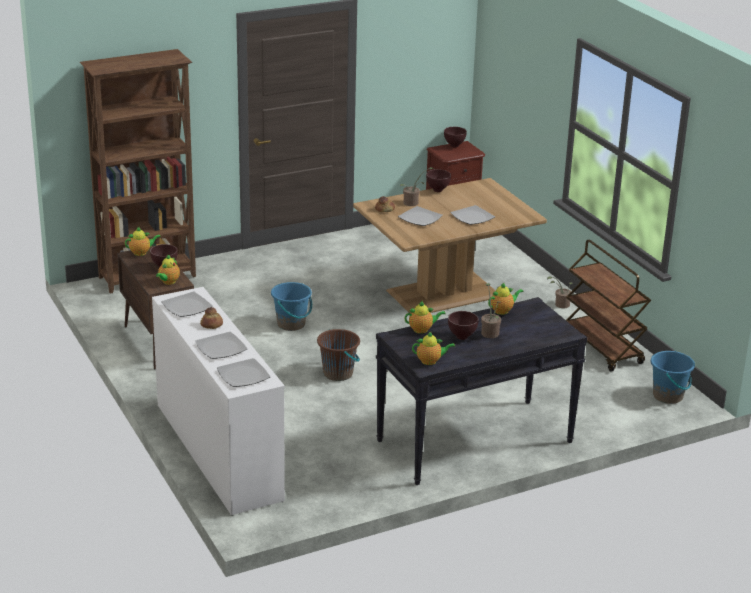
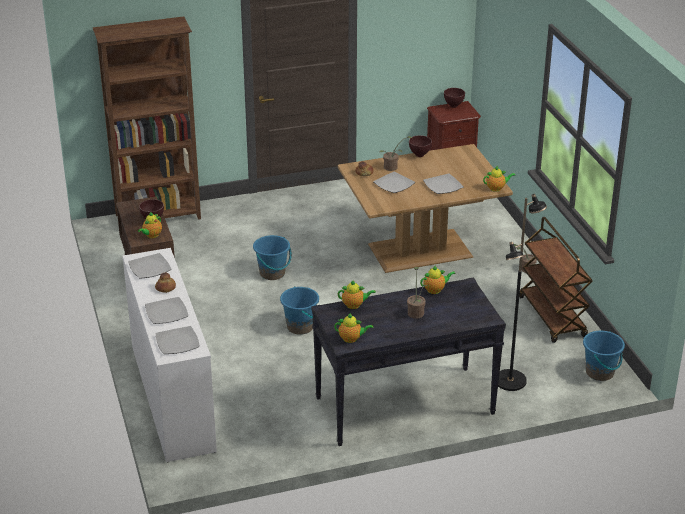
camera: 10 degrees right, 5 degrees up
teapot [125,227,161,256] -> teapot moved to [483,166,515,192]
brown bucket [317,329,360,381] -> blue bucket [280,286,319,335]
brown bowl [448,311,479,340] -> none
none -> black floor lamp [498,194,547,391]

